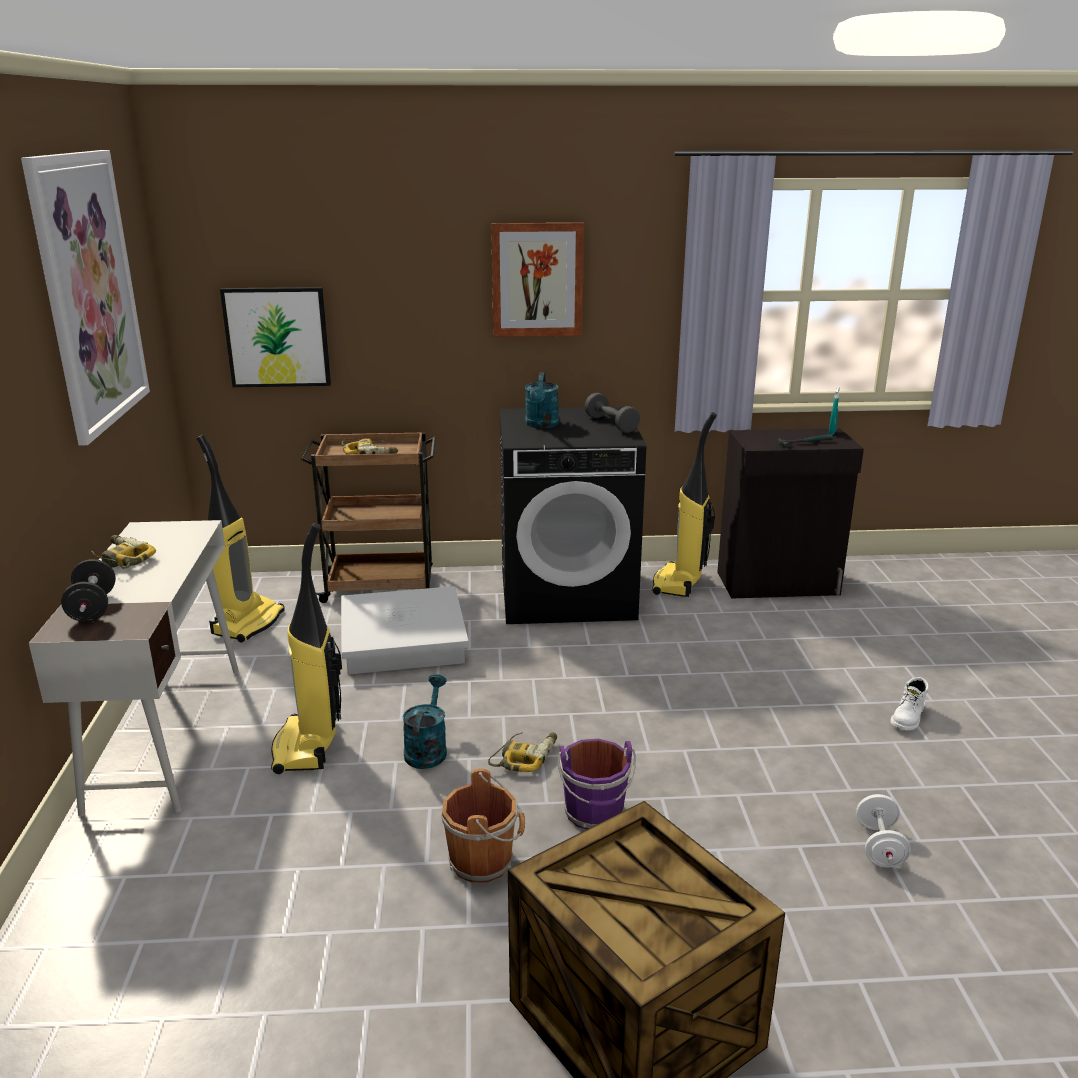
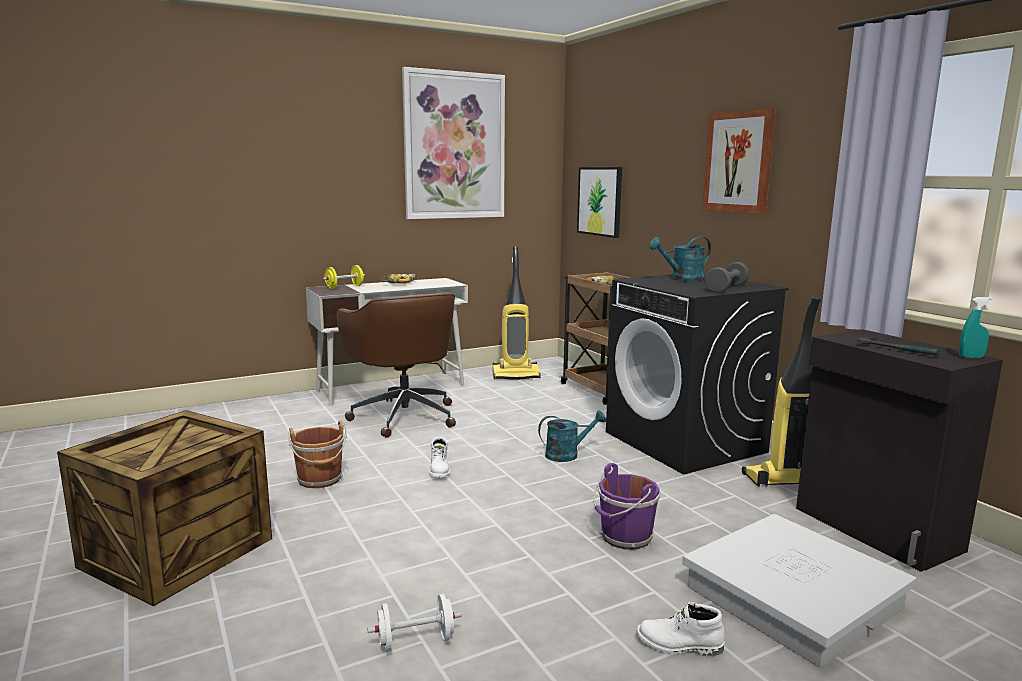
camera: 65 degrees right, 10 degrees down
black dumbbell [61,559,116,622] -> yellow dumbbell [322,265,365,289]
vacuum cleaner [271,523,342,774] -> brown office chair [336,292,456,438]
white storage box [341,586,469,675] -> white storage box moved to [682,514,917,668]
turquoise watering can [403,674,447,769] -> turquoise watering can moved to [538,410,606,462]
power drill [488,732,557,772] -> white boot [429,437,450,478]
purple bucket [558,739,636,829] -> purple bucket moved to [593,463,661,549]

